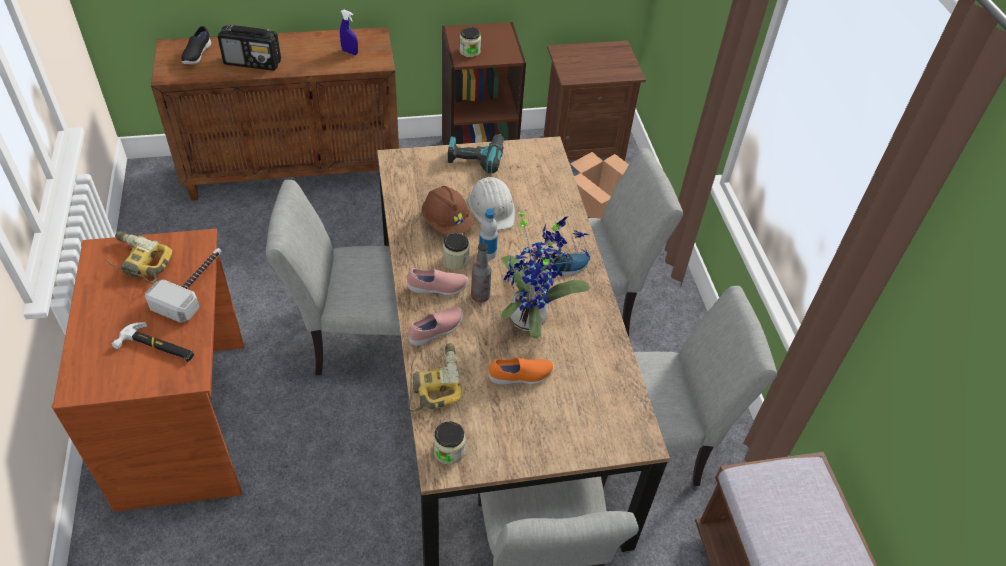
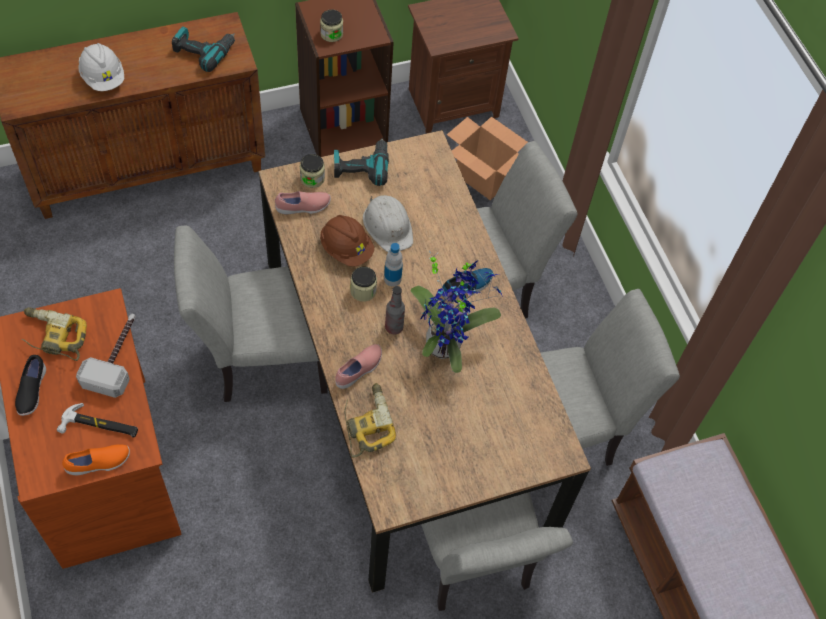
camera: 10 degrees left, 10 degrees up
black shoe [181,26,211,64] -> black shoe moved to [15,355,46,416]
radio [218,24,281,71] -> white hard hat [78,43,124,91]
blue spray bottle [340,10,358,55] -> power drill [172,26,235,72]
pink shoe [407,268,468,295] -> pink shoe moved to [275,191,331,214]
jar [433,422,466,465] -> jar moved to [300,154,325,188]
orange shoe [489,358,554,385] -> orange shoe moved to [62,444,130,475]

